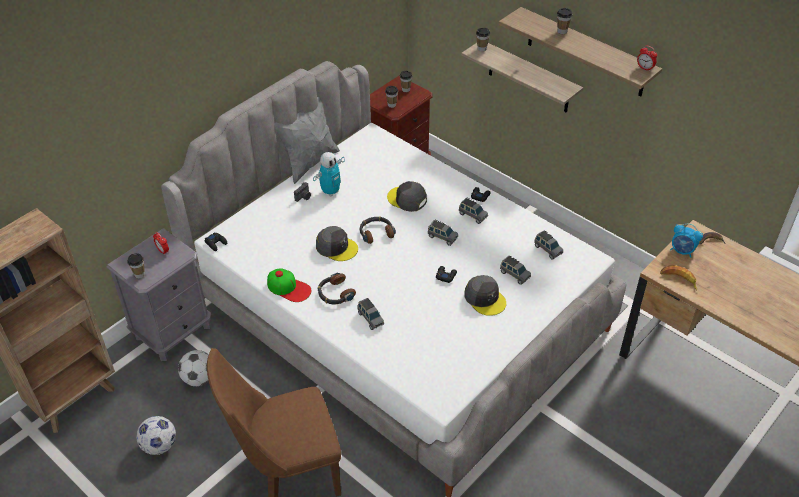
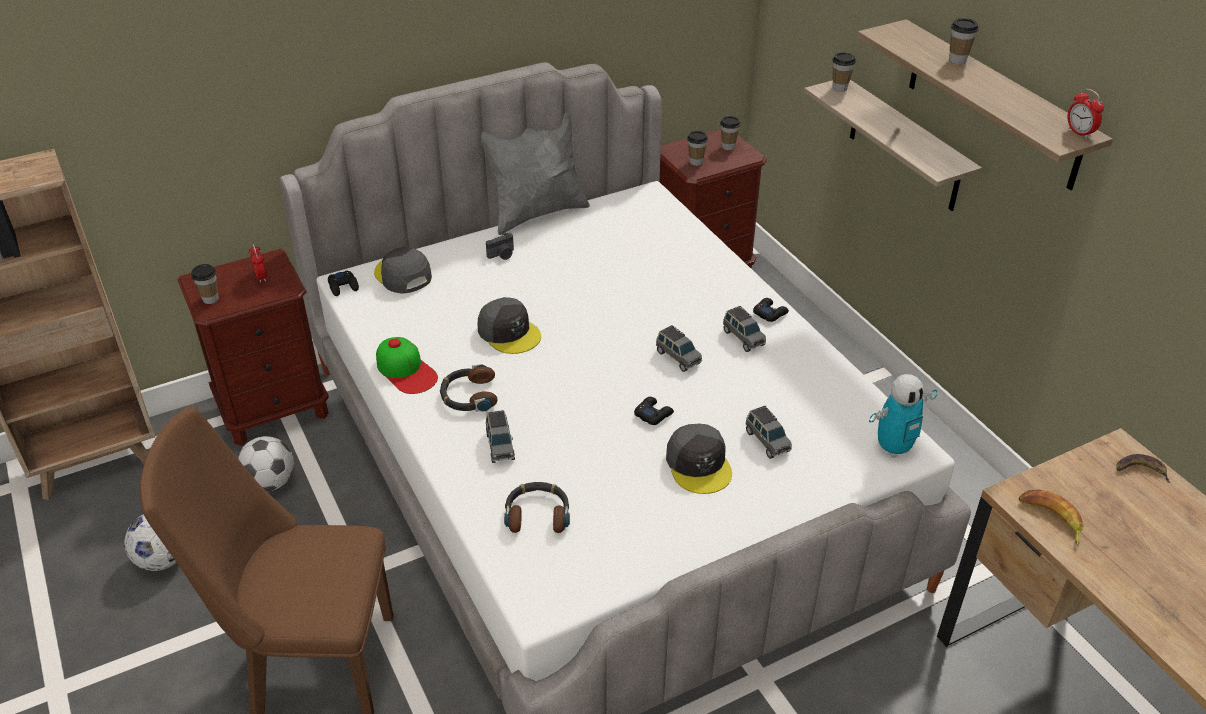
camera: 20 degrees right, 5 degrees down
grey nightstand [107,229,211,361] -> brown nightstand [178,249,329,446]
toy robot [313,152,345,197] -> toy robot moved to [869,374,937,458]
headphones [360,216,396,244] -> headphones moved to [504,482,570,533]
grey cap [387,181,427,212] -> grey cap moved to [374,247,432,294]
grey toy car [534,230,563,260] -> none
alarm clock [670,223,703,258] -> none

